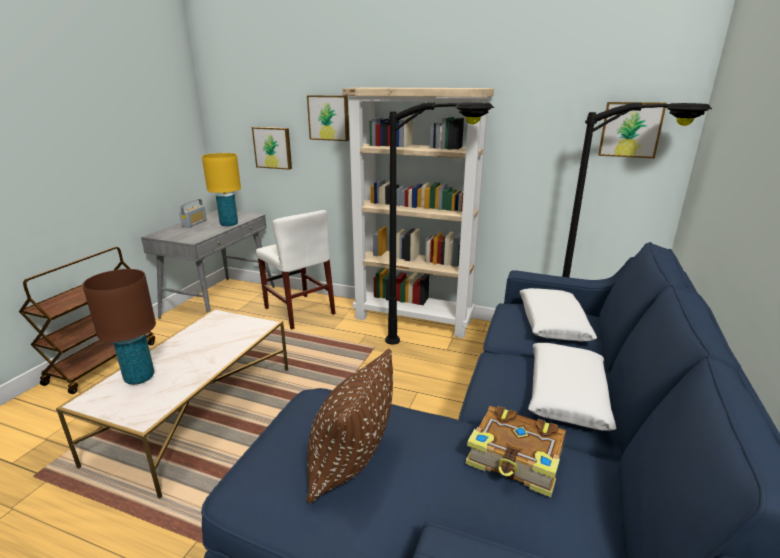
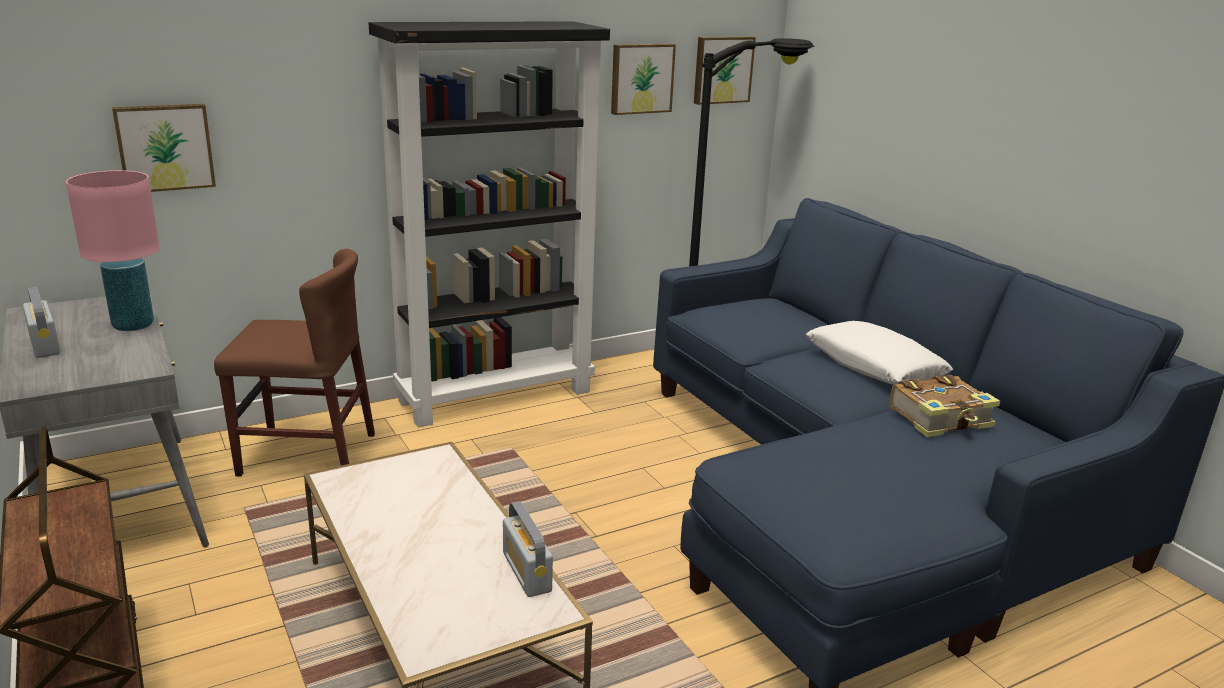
camera: 50 degrees left, 0 degrees up
brown table lamp [82,269,156,385] -> none
yellow table lamp [202,153,241,226] -> pink table lamp [66,170,159,331]
white chair [256,210,336,329] -> brown chair [214,249,375,477]
brown pillow [306,349,393,504] -> none
picture [307,95,349,141] -> picture moved to [611,44,676,115]
beige bookcase [343,88,494,338] -> black bookcase [369,21,610,428]
black floor lamp [385,102,494,345] -> none
white pillow [520,288,597,341] -> none
none -> radio [503,501,553,597]

